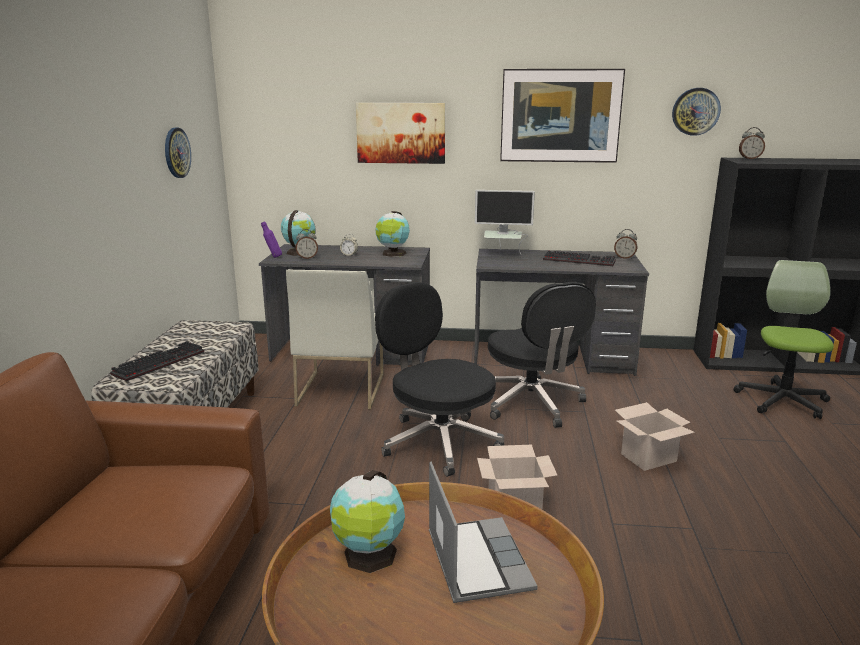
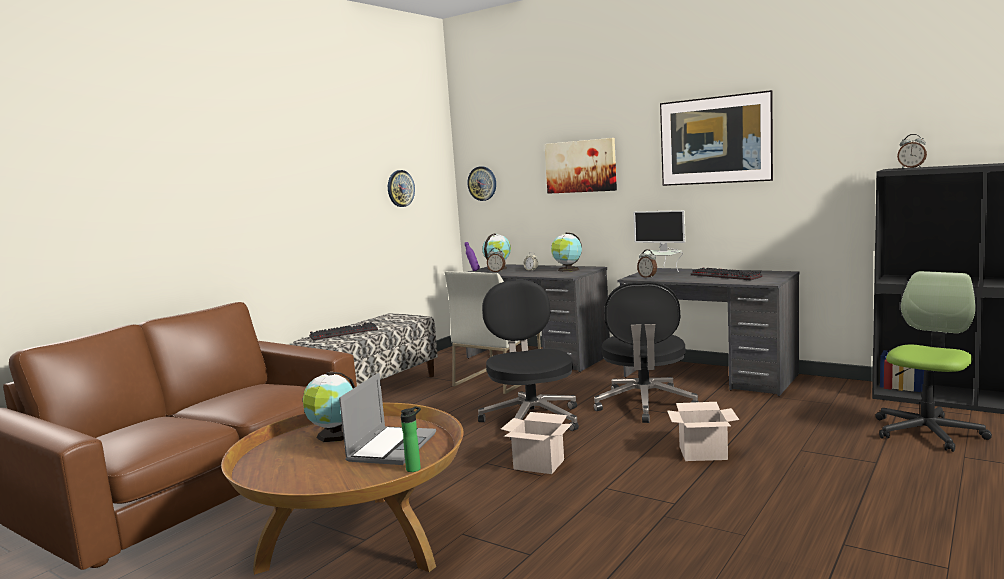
camera: 30 degrees right, 10 degrees down
alarm clock [614,229,637,259] -> alarm clock moved to [637,249,657,278]
wall clock [672,88,721,136] -> wall clock moved to [467,166,496,201]
none -> bottle [401,406,421,472]

